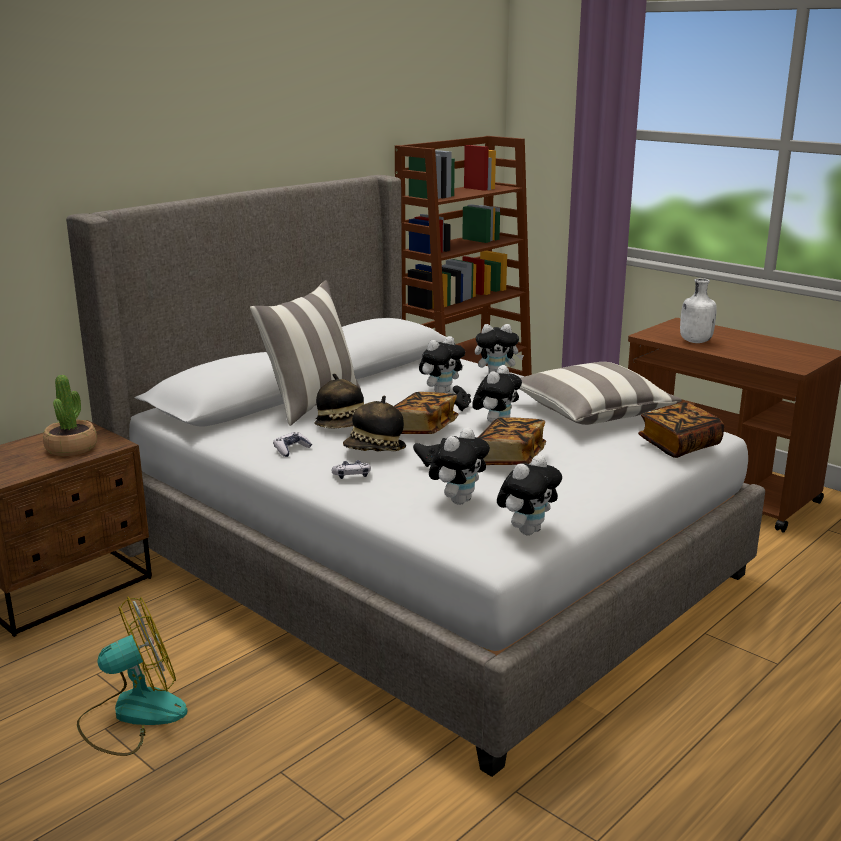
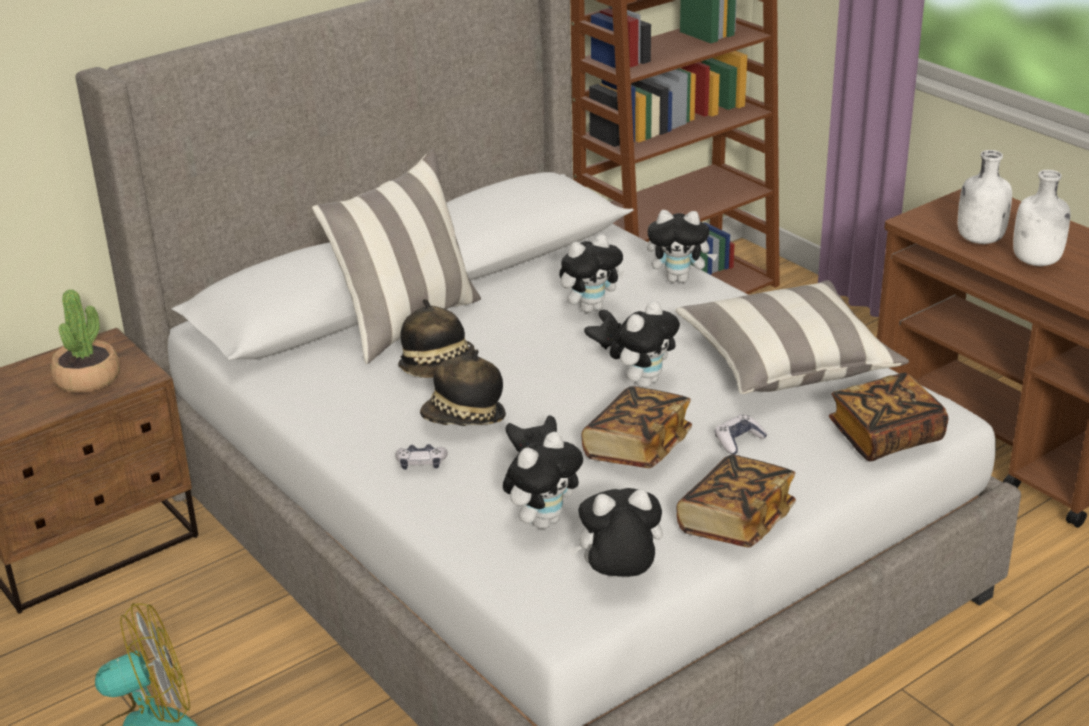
camera: 10 degrees right, 10 degrees up
game controller [273,432,312,457] -> game controller moved to [715,414,768,455]
book [394,392,458,434] -> book moved to [677,455,796,548]
plush toy [497,455,562,535] -> plush toy turned 150 degrees counterclockwise [569,488,663,578]
none -> white bottle [1013,170,1070,266]

